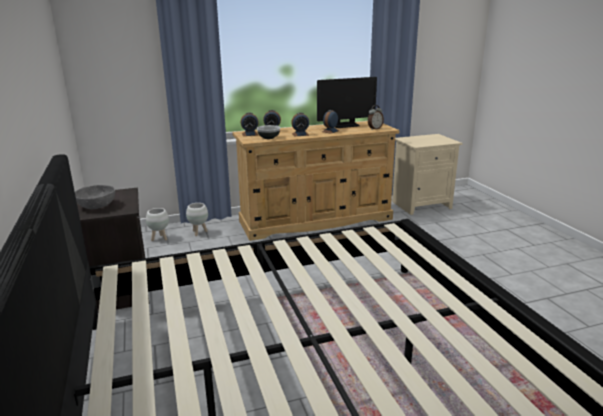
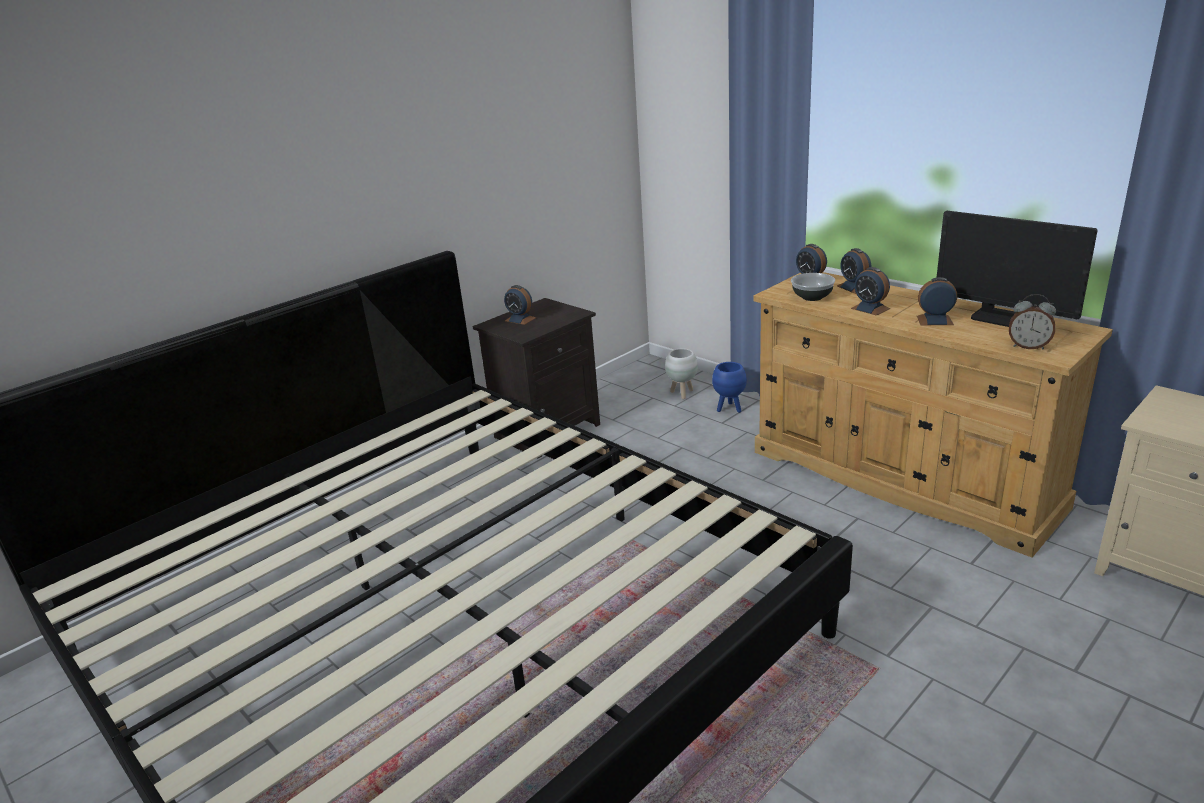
camera: 65 degrees right, 5 degrees up
grey bowl [75,185,115,209] -> alarm clock [504,285,536,325]
white planter [186,203,208,236] -> blue planter [712,362,747,413]

